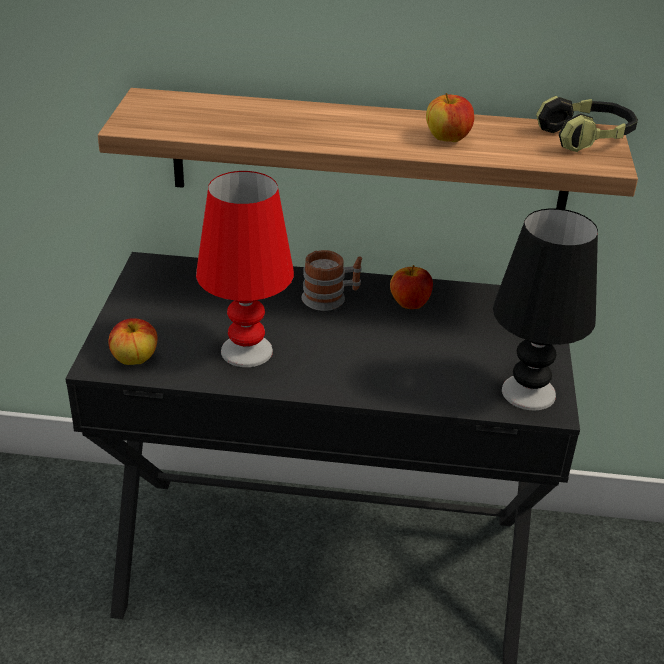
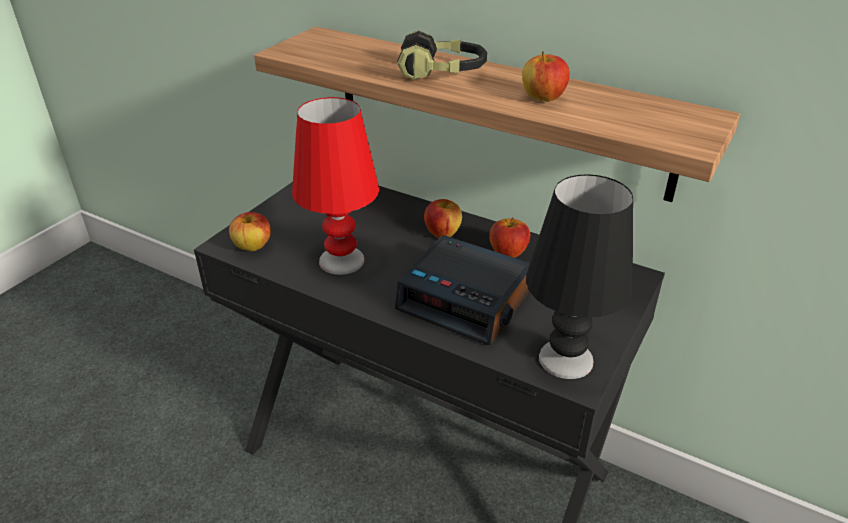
camera: 25 degrees right, 0 degrees up
mug [301,250,362,311] -> apple [424,199,462,238]
headphones [536,96,638,152] -> headphones moved to [397,30,487,80]
none -> alarm clock [395,235,530,345]

